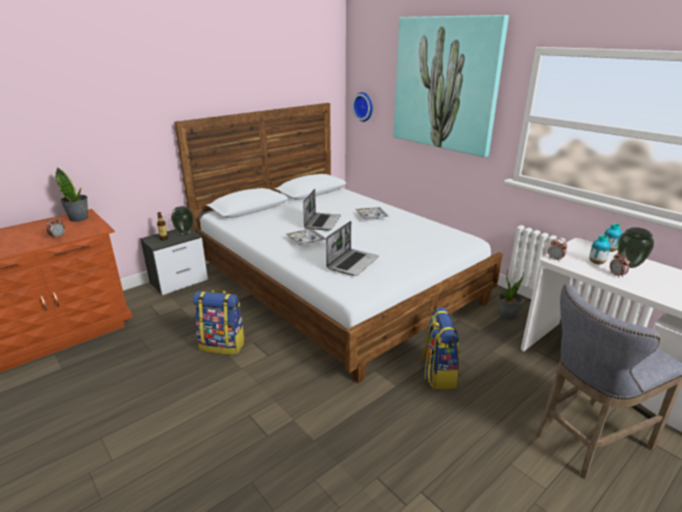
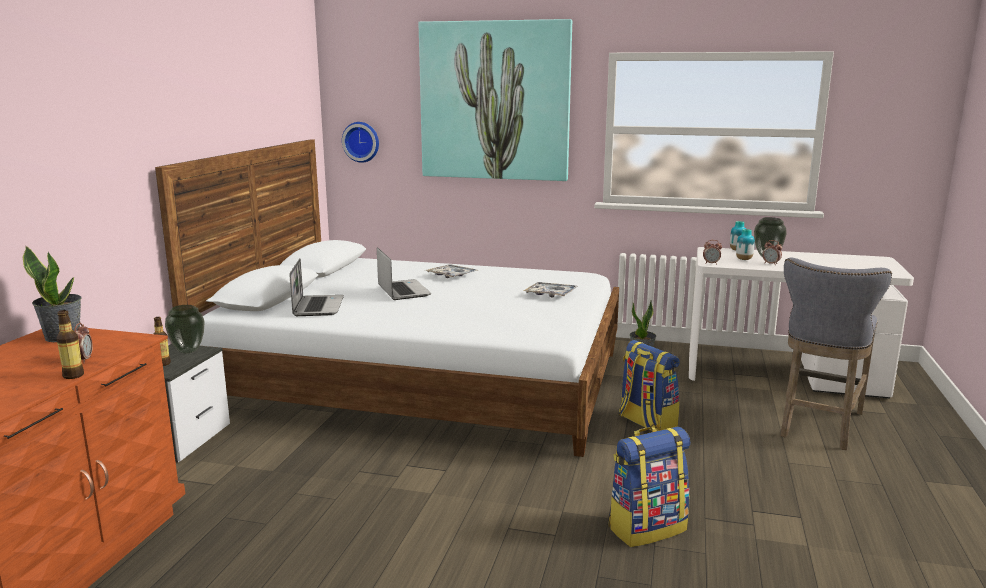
camera: 35 degrees left, 10 degrees down
backpack [193,290,245,354] -> backpack moved to [609,427,690,547]
tray [286,229,326,246] -> tray moved to [524,282,578,298]
laptop [326,221,379,276] -> laptop moved to [290,259,344,316]
none -> bottle [56,310,84,379]

